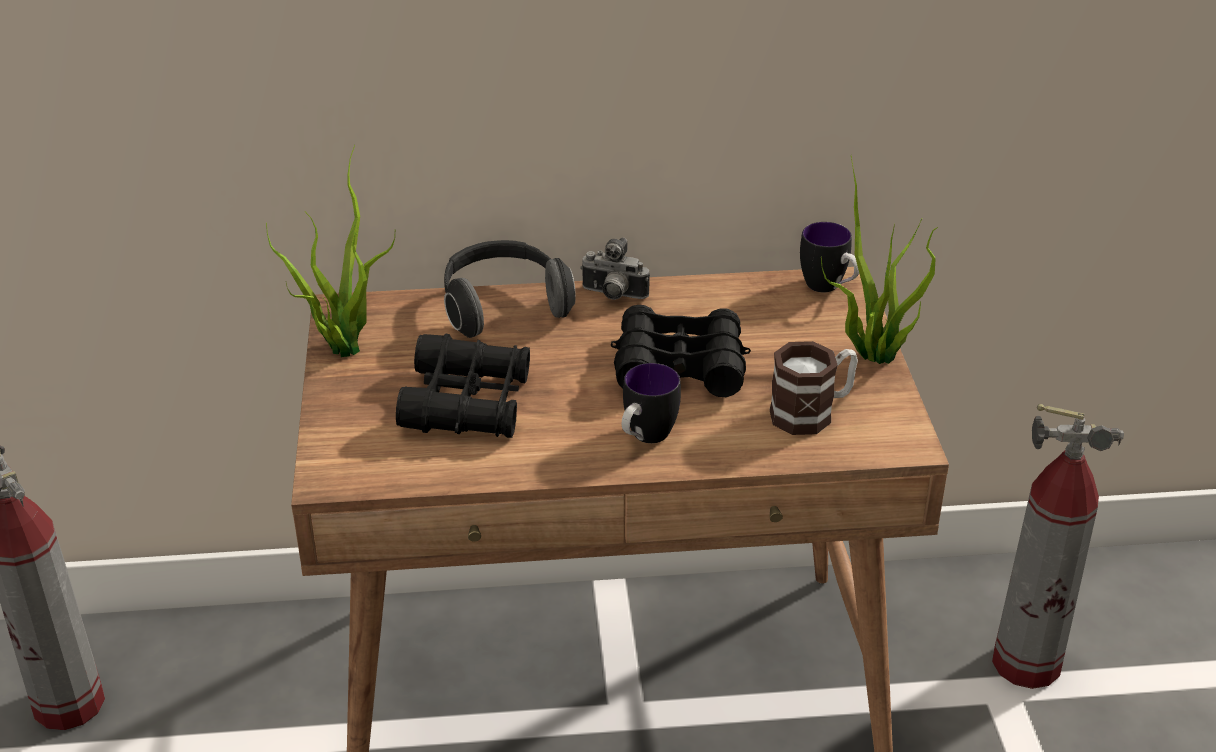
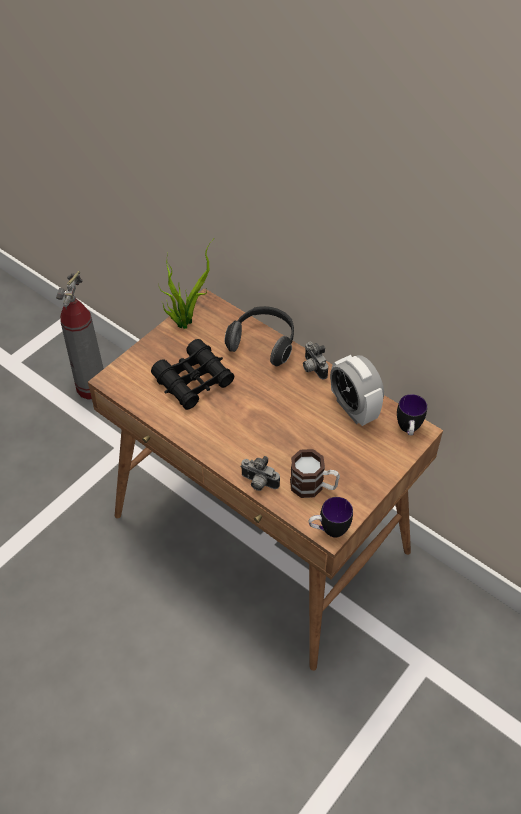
camera: 45 degrees right, 15 degrees up
black binoculars [611,305,751,397] -> none
mug [622,363,681,443] -> mug moved to [309,497,353,538]
potted plant [821,156,938,364] -> none
fire extinguisher [992,404,1124,689] -> none
none -> camera [240,456,280,491]
none -> alarm clock [330,355,384,426]

